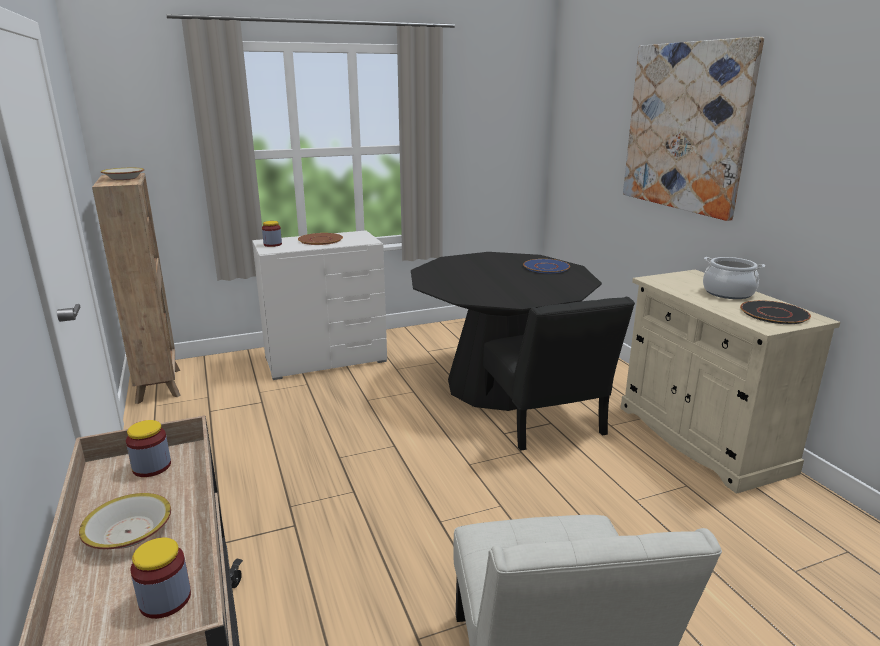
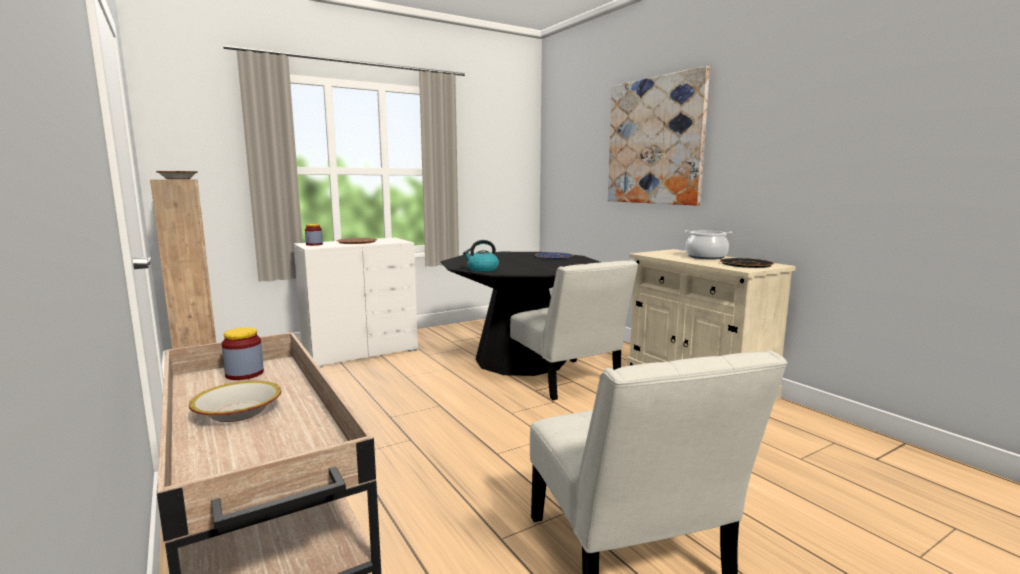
camera: 10 degrees left, 10 degrees down
jar [130,537,191,619] -> none
black chair [483,297,635,451] -> white chair [510,260,638,400]
none -> kettle [463,240,499,272]

